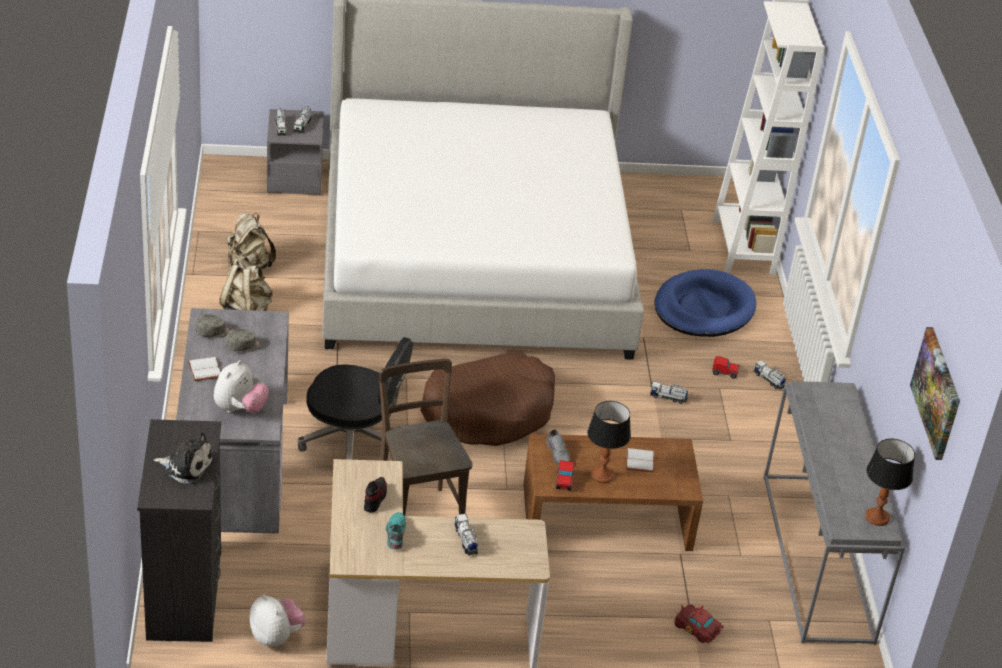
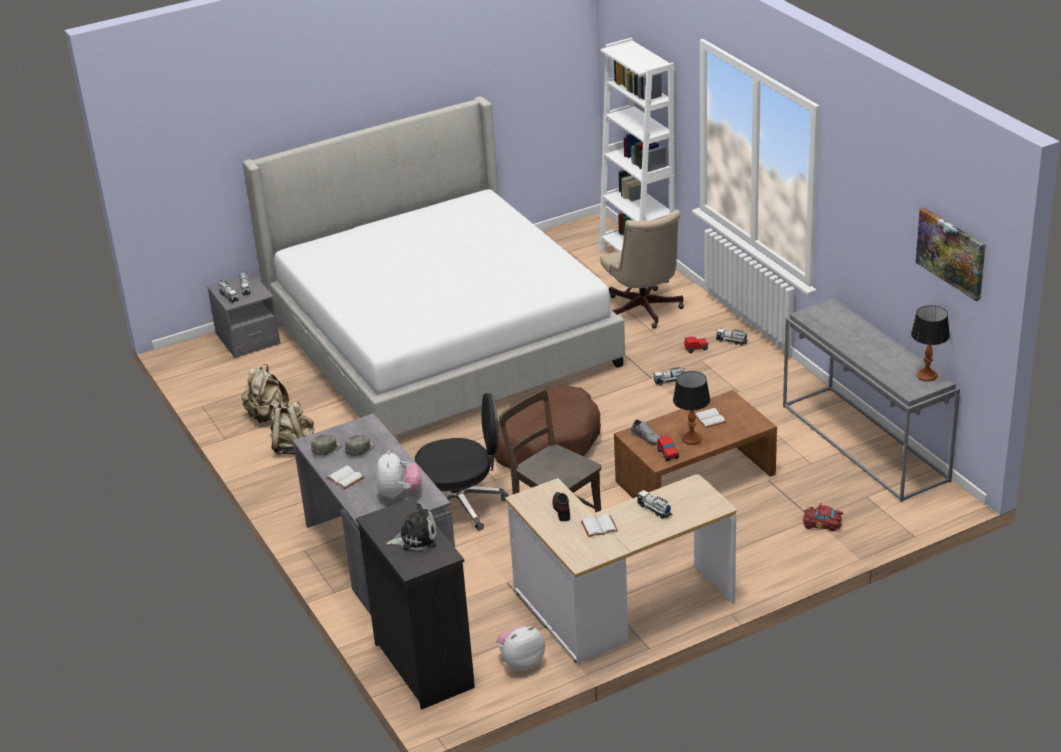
camera: 20 degrees left, 5 degrees down
plush toy [249,595,306,647] -> plush toy turned 60 degrees counterclockwise [496,626,545,671]
turquoise shoe [386,512,406,550] -> white book [581,514,618,537]
blue dog bed [655,269,756,337] -> beige office chair [600,210,684,328]

